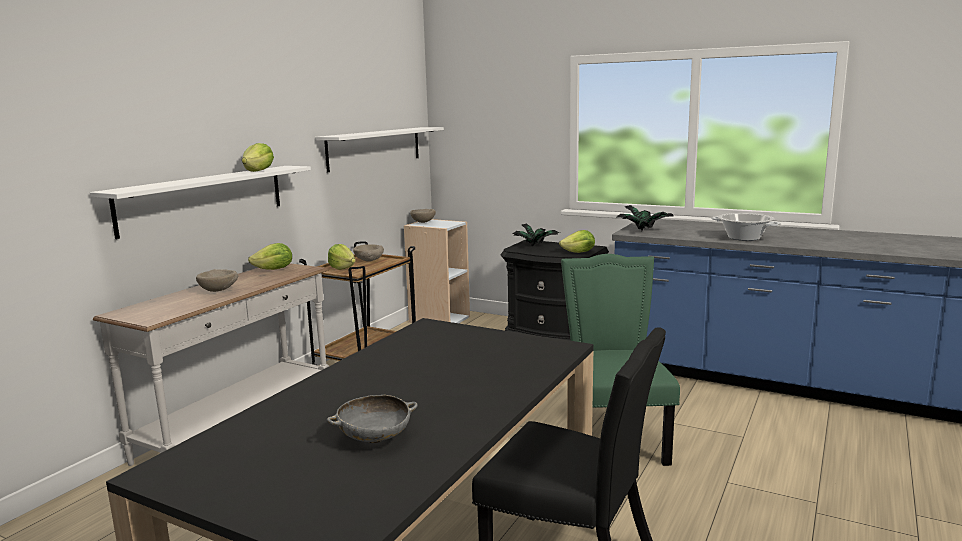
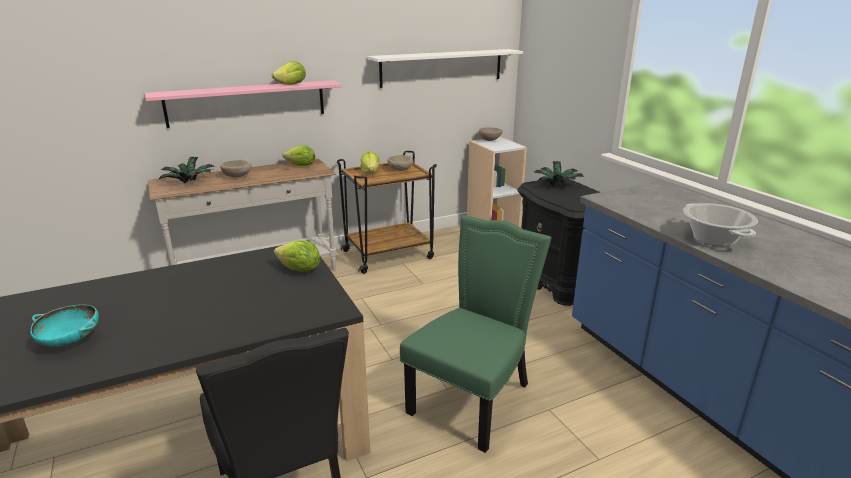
camera: 35 degrees right, 10 degrees up
white shelf [90,166,311,239] -> pink shelf [145,80,342,128]
grey bowl [327,395,418,443] -> turquoise bowl [30,304,99,347]
lettuce [559,230,595,253] -> lettuce moved to [274,240,320,272]
potted plant [617,205,673,231] -> potted plant moved to [159,157,214,183]

